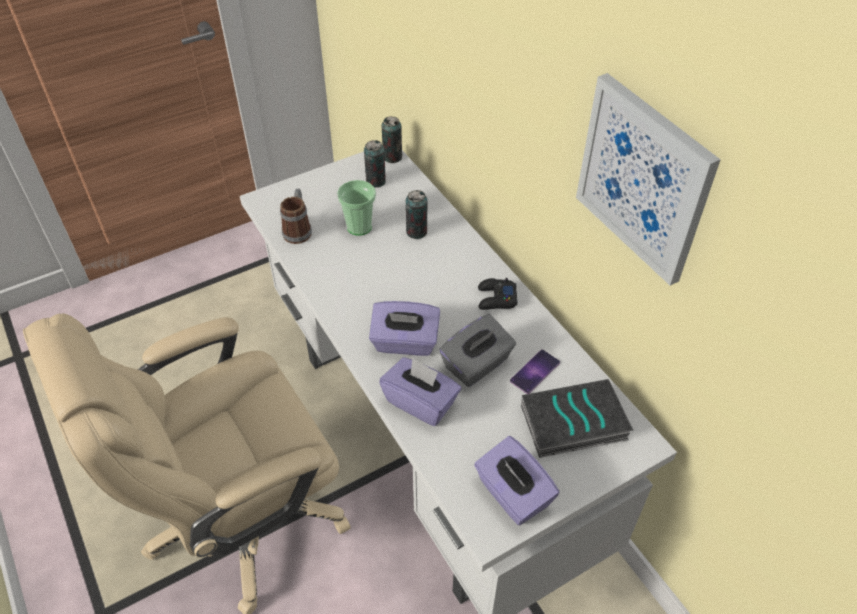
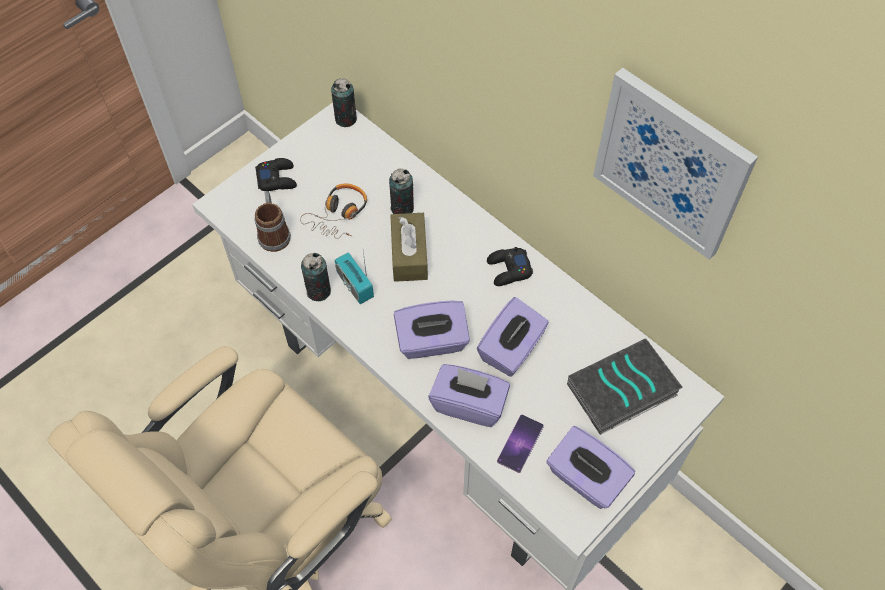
camera: 15 degrees left, 10 degrees up
cup [337,180,376,236] -> headphones [300,184,367,239]
can [364,140,386,188] -> can moved to [301,253,331,301]
grey tissue box [439,314,516,387] -> purple tissue box [477,297,549,377]
phone [510,350,560,394] -> phone moved to [497,415,544,473]
none -> black game controller [255,158,297,191]
none -> radio [335,252,374,304]
none -> brown tissue box [390,213,428,282]

